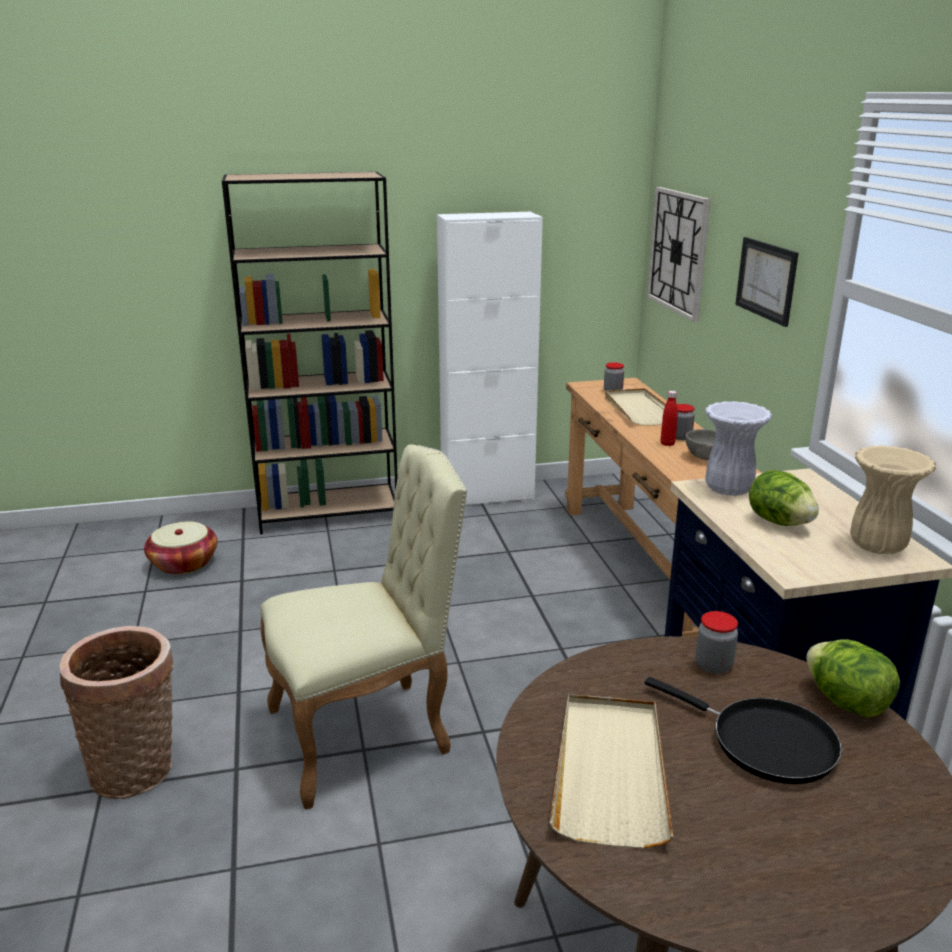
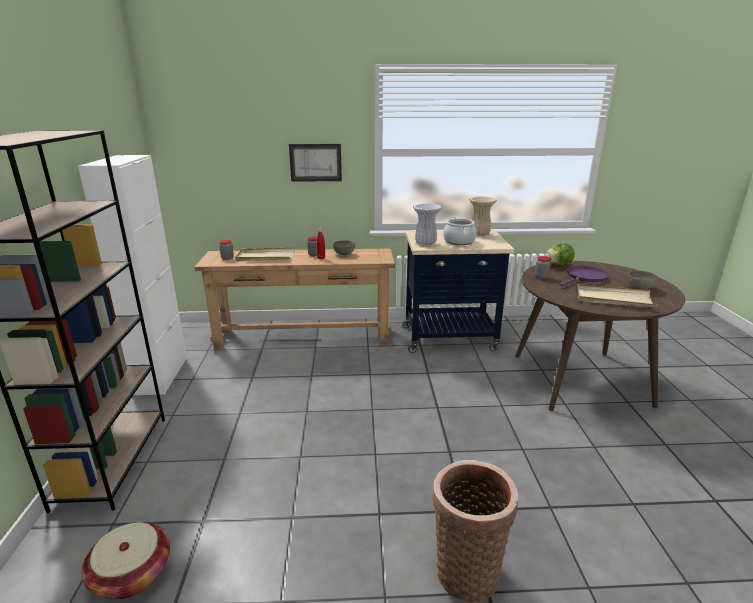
camera: 80 degrees left, 0 degrees up
beige chair [261,445,467,810] -> none
black frying pan [644,677,842,784] -> purple frying pan [560,266,609,286]
wall clock [647,187,711,322] -> none
lettuce [749,470,819,526] -> cooking pot [443,217,477,245]
none -> grey bowl [628,270,658,290]

